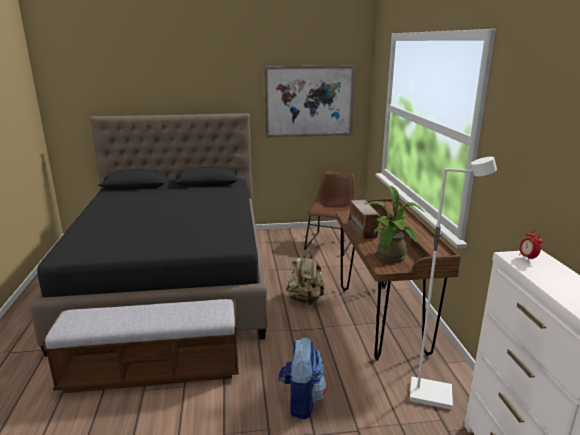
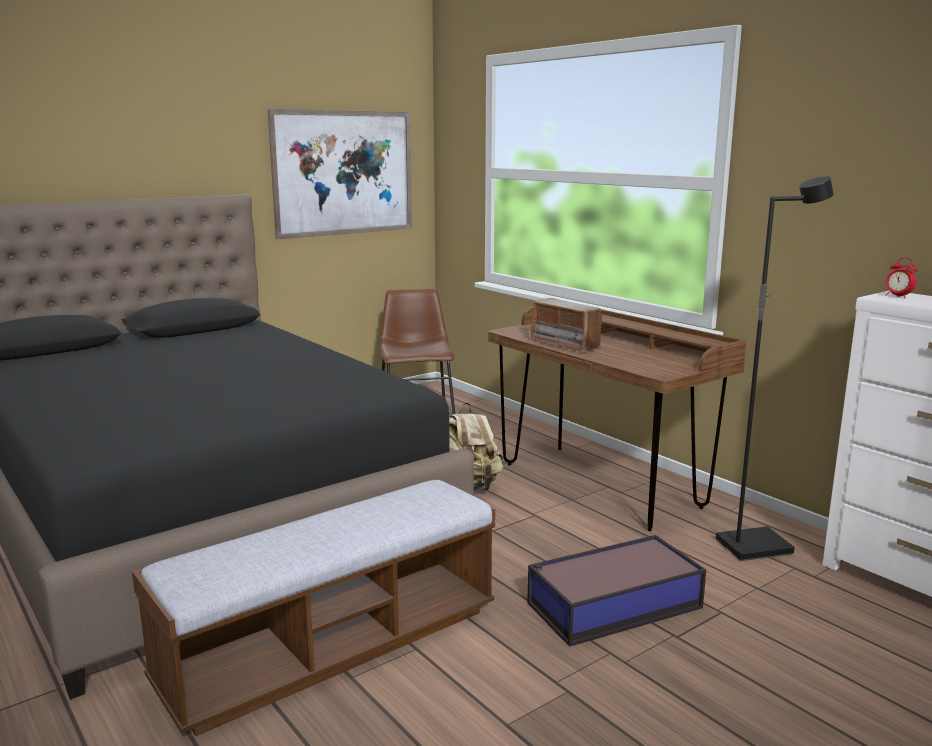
camera: 30 degrees left, 5 degrees down
backpack [278,338,327,419] -> storage box [527,535,706,647]
potted plant [364,186,425,262] -> none
white floor lamp [410,157,497,409] -> black floor lamp [716,176,834,561]

